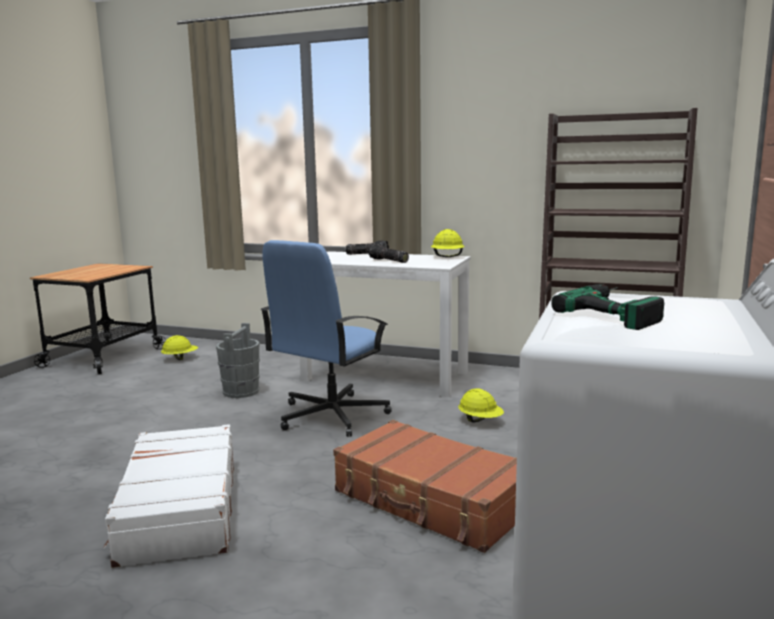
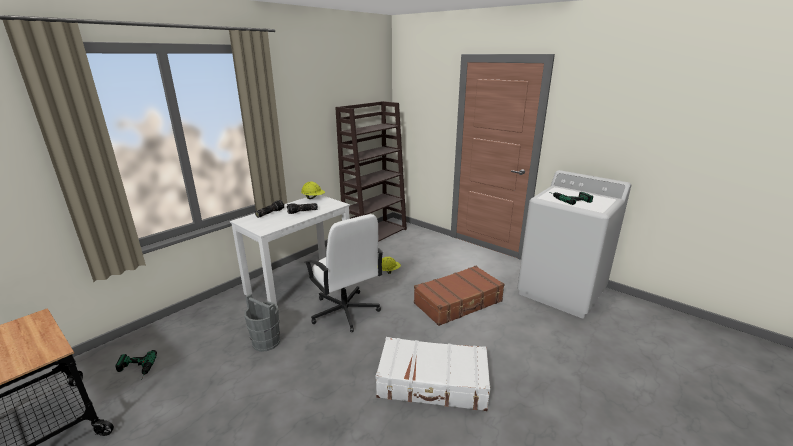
camera: 70 degrees left, 10 degrees up
yellow hard hat [161,335,198,360] -> power drill [115,350,157,380]
blue office chair [260,240,392,437] -> white office chair [305,214,383,332]

